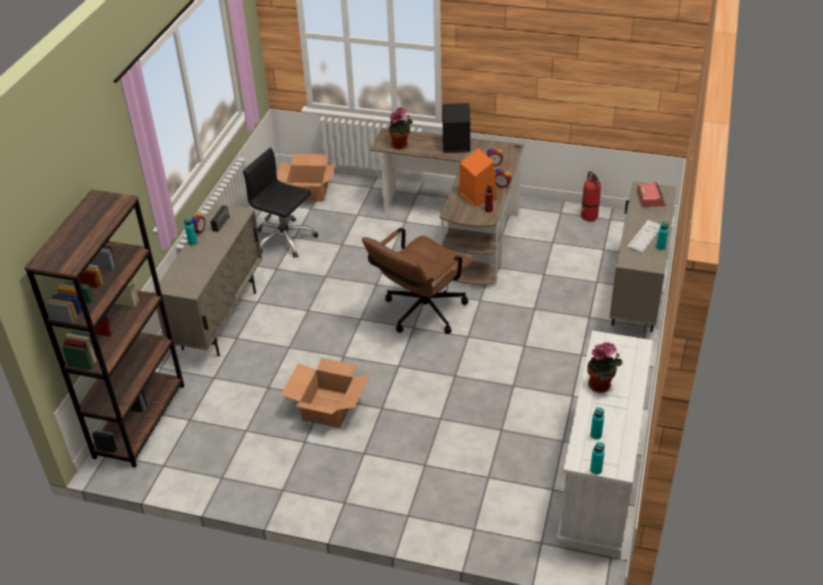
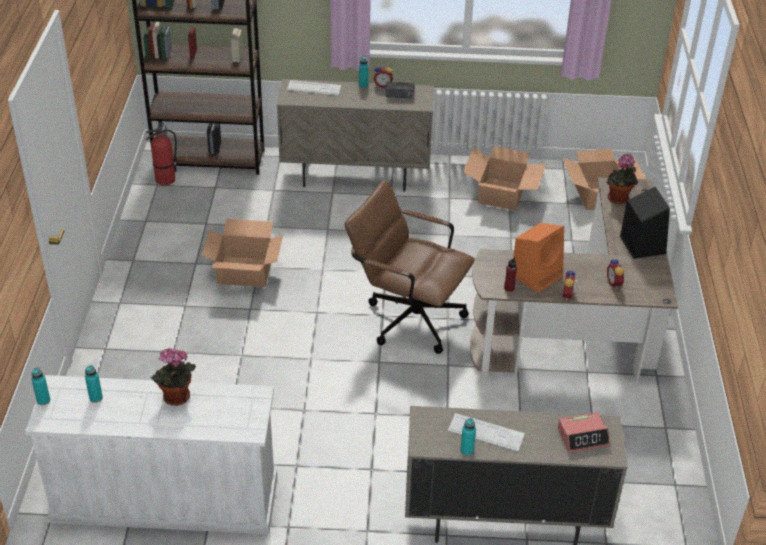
camera: 75 degrees right, 0 degrees up
black office chair [243,148,318,258] -> cardboard box [463,146,546,211]
fire extinguisher [581,171,601,221] -> fire extinguisher moved to [146,128,177,185]
none -> keyboard [287,80,342,96]

